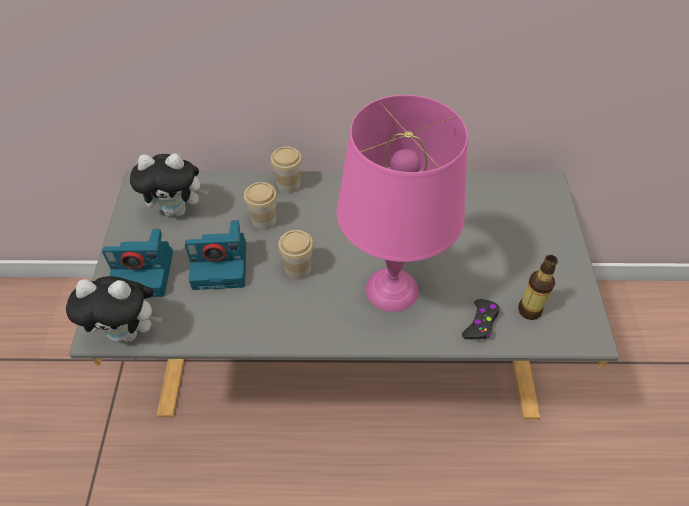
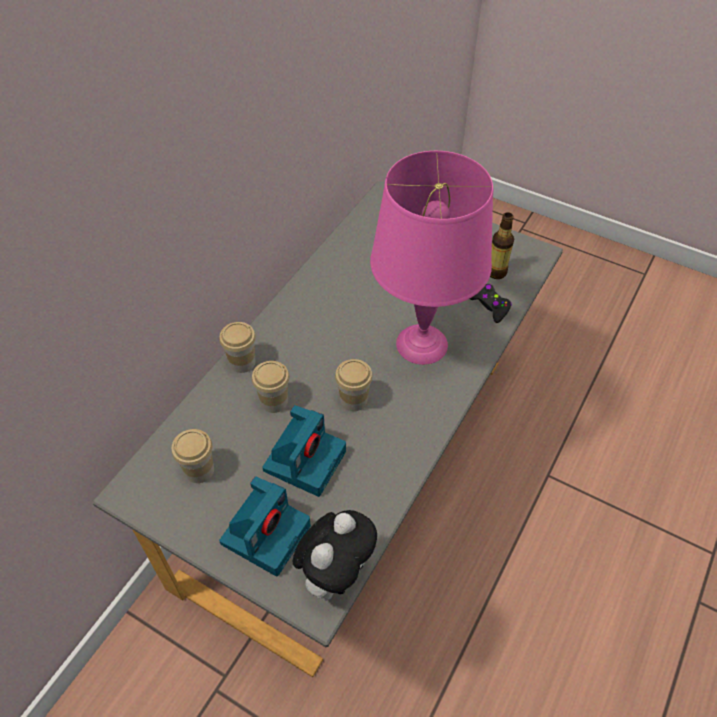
camera: 60 degrees left, 0 degrees up
plush toy [130,153,209,217] -> cup [172,429,214,483]

